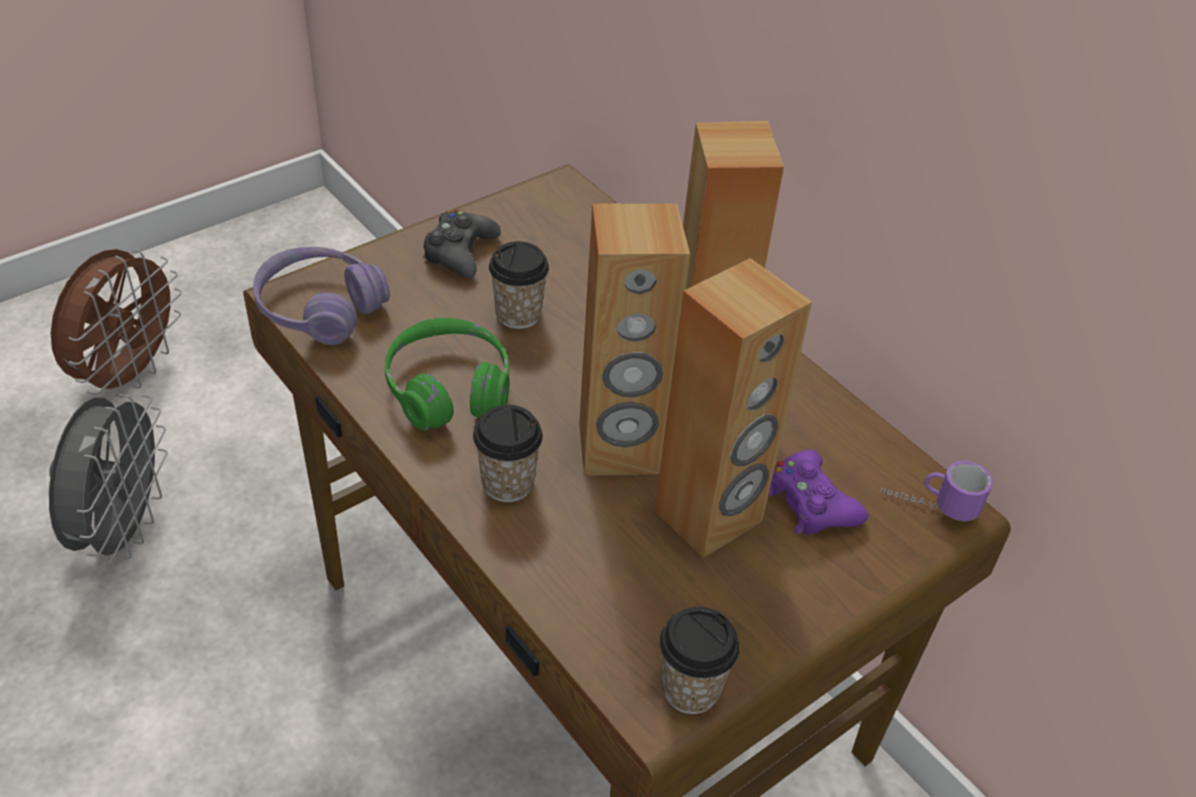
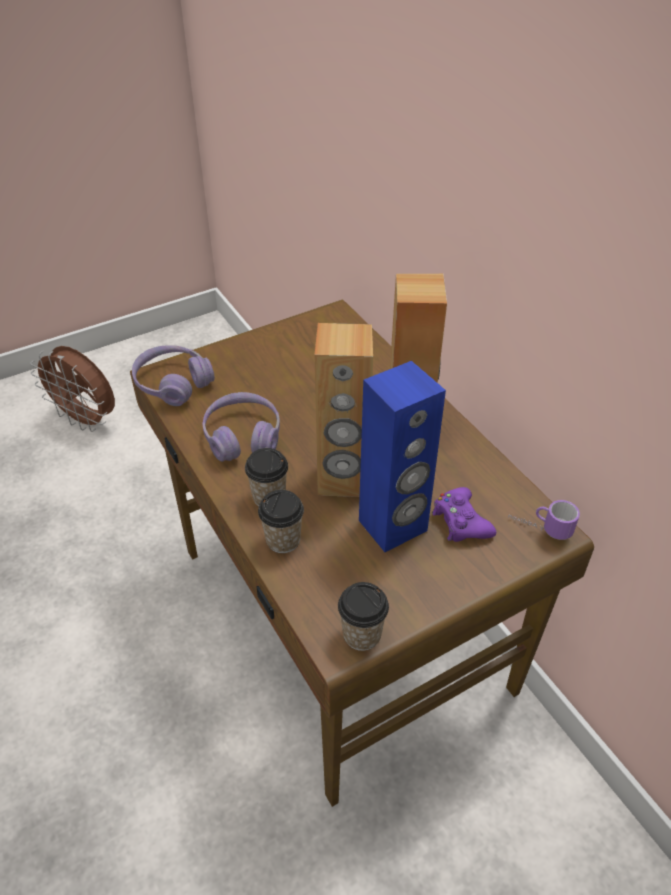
camera: 10 degrees right, 0 degrees up
grey fan [49,394,168,566] -> none
brown fan [51,249,182,398] -> brown fan turned 90 degrees clockwise [30,346,115,432]
green headphones [385,318,510,431] -> purple headphones [202,392,280,462]
black game controller [423,210,501,278] -> none
cup [489,241,549,329] -> cup moved to [258,490,304,553]
brown speaker [655,258,812,558] -> blue speaker [359,361,446,552]

